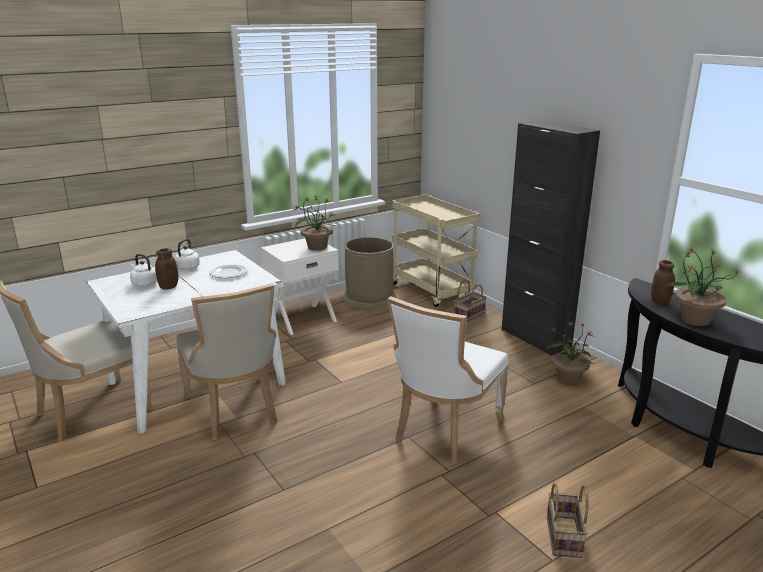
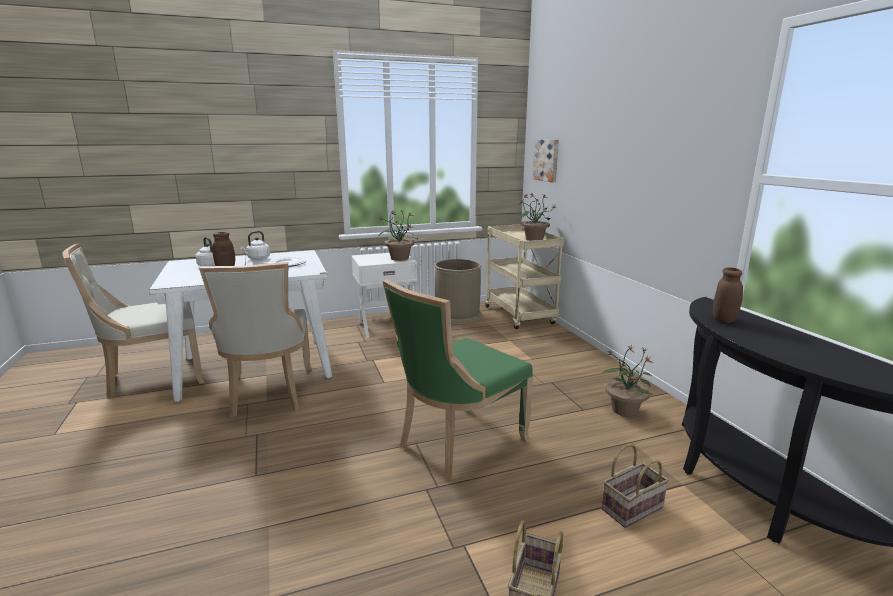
camera: 15 degrees right, 5 degrees down
white chair [388,296,508,464] -> green chair [383,279,533,480]
basket [454,280,486,322] -> basket moved to [601,444,669,528]
black cabinet [502,120,600,356] -> none
potted plant [666,247,741,326] -> potted plant moved to [514,193,556,241]
none -> picture [533,139,559,182]

